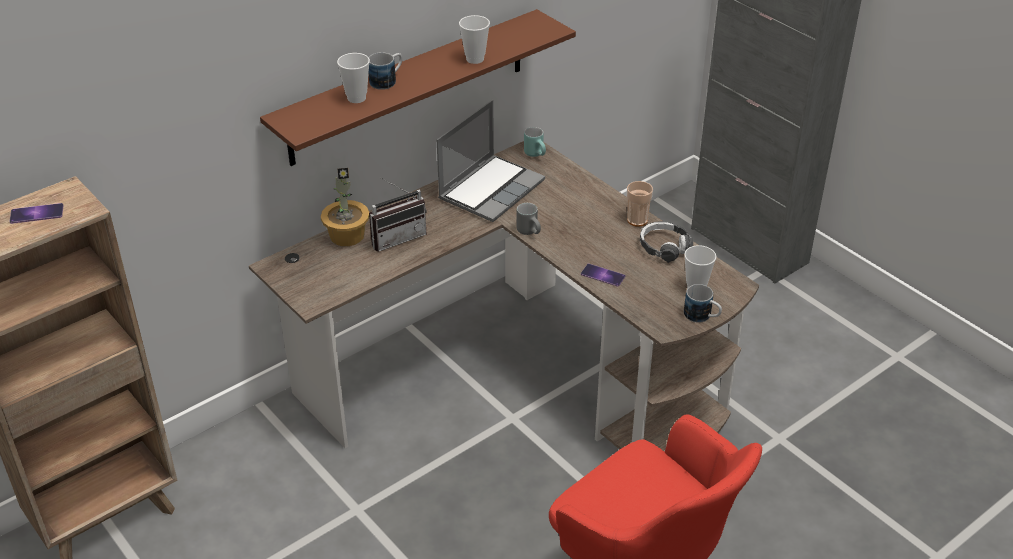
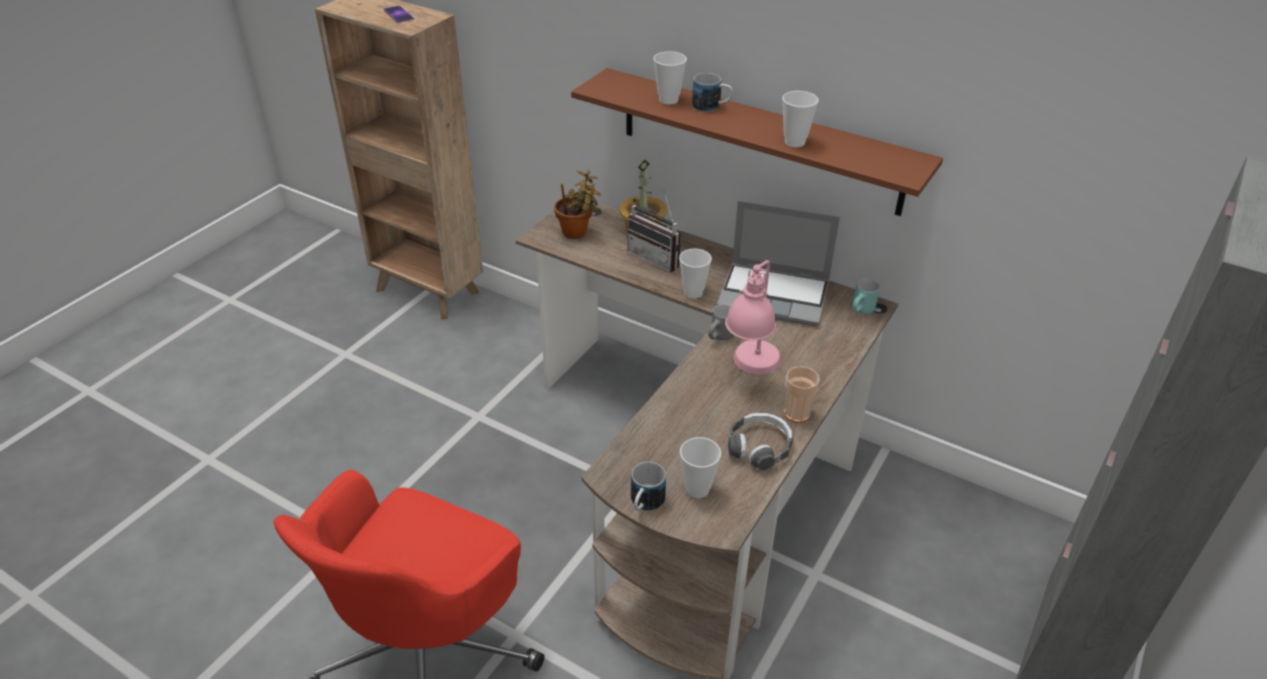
camera: 70 degrees right, 0 degrees up
phone [581,264,626,287] -> none
none -> potted plant [554,171,601,239]
none -> cup [679,249,712,298]
none -> pink table lamp [725,260,781,375]

